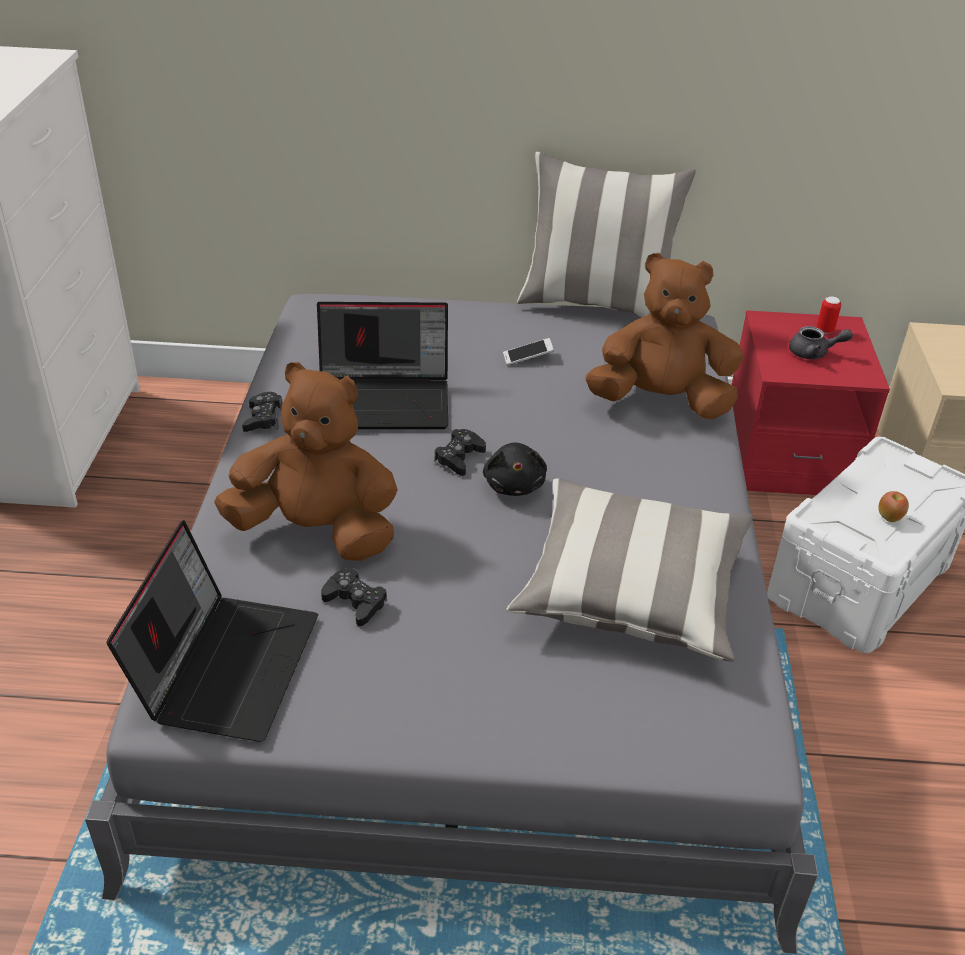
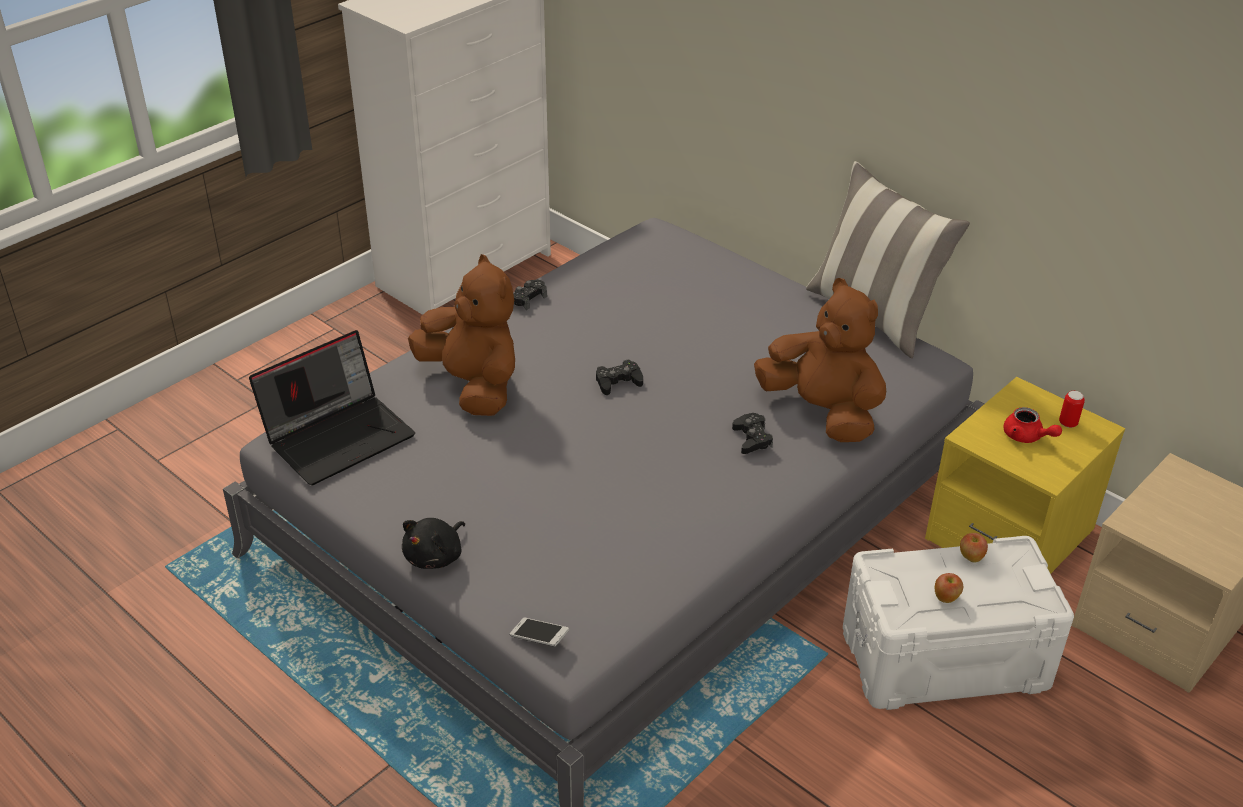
camera: 40 degrees right, 0 degrees up
laptop [317,302,448,429] -> none
black game controller [321,568,387,626] -> black game controller moved to [732,413,773,454]
black plush toy [483,442,547,496] -> black plush toy moved to [402,518,465,569]
phone [503,338,554,366] -> phone moved to [510,618,569,647]
pillow [507,479,754,662] -> none
red nightstand [731,310,890,495] -> yellow nightstand [925,377,1125,574]
grey teapot [789,326,853,359] -> red teapot [1004,407,1062,443]
none -> apple [960,533,988,562]

